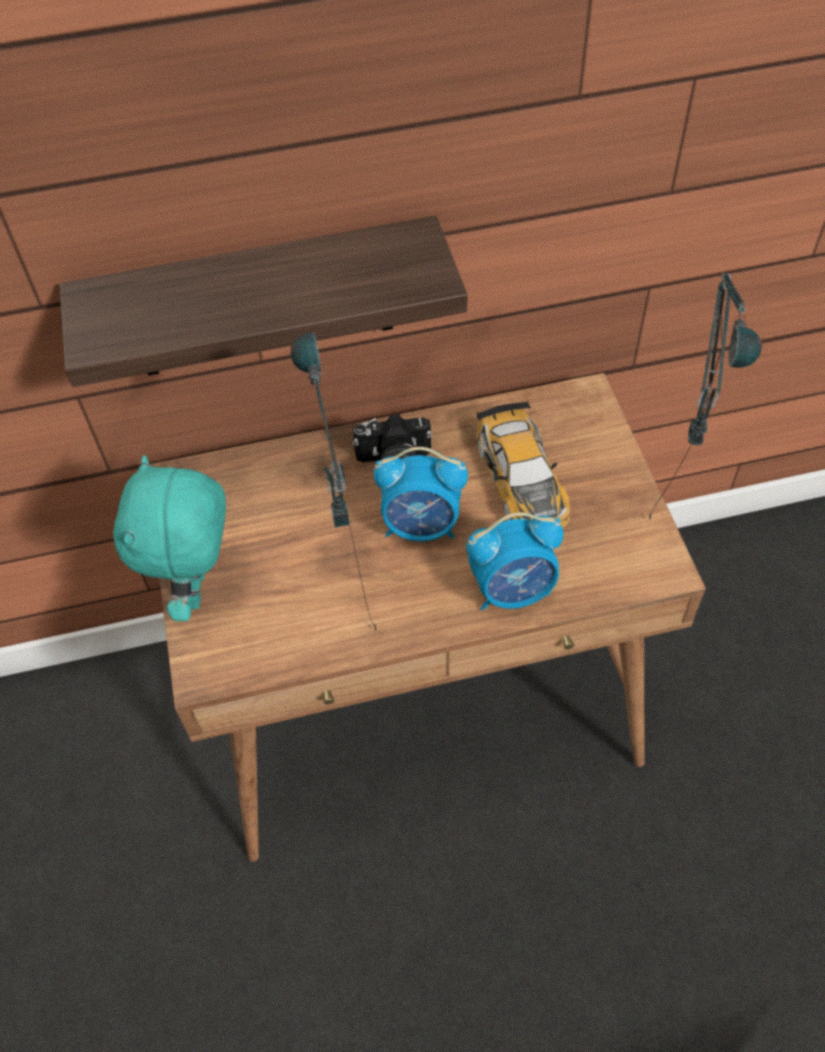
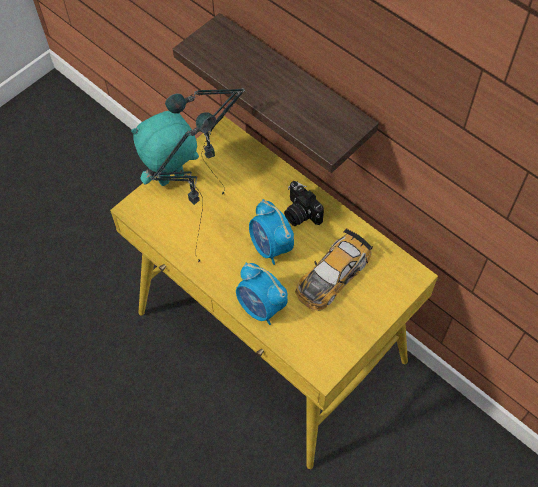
camera: 55 degrees right, 5 degrees up
brown desk [150,373,706,862] -> yellow desk [110,116,438,469]
table lamp [649,273,762,521] -> table lamp moved to [165,88,245,195]

